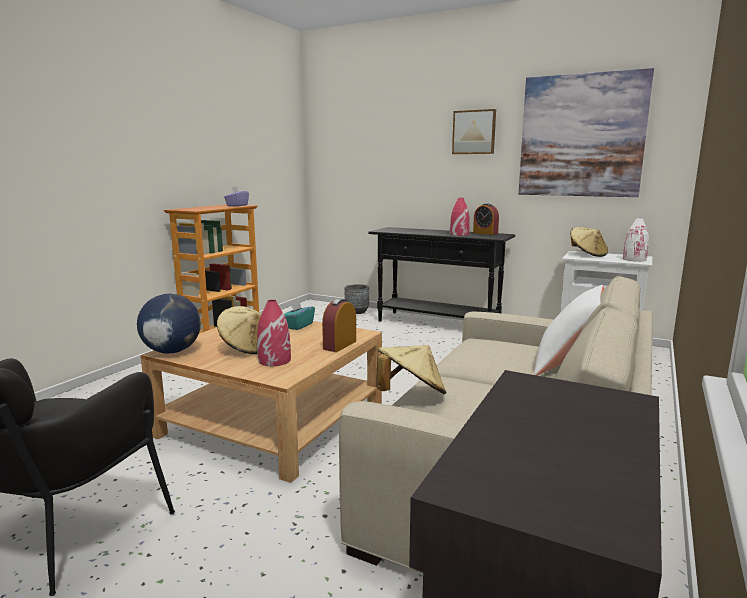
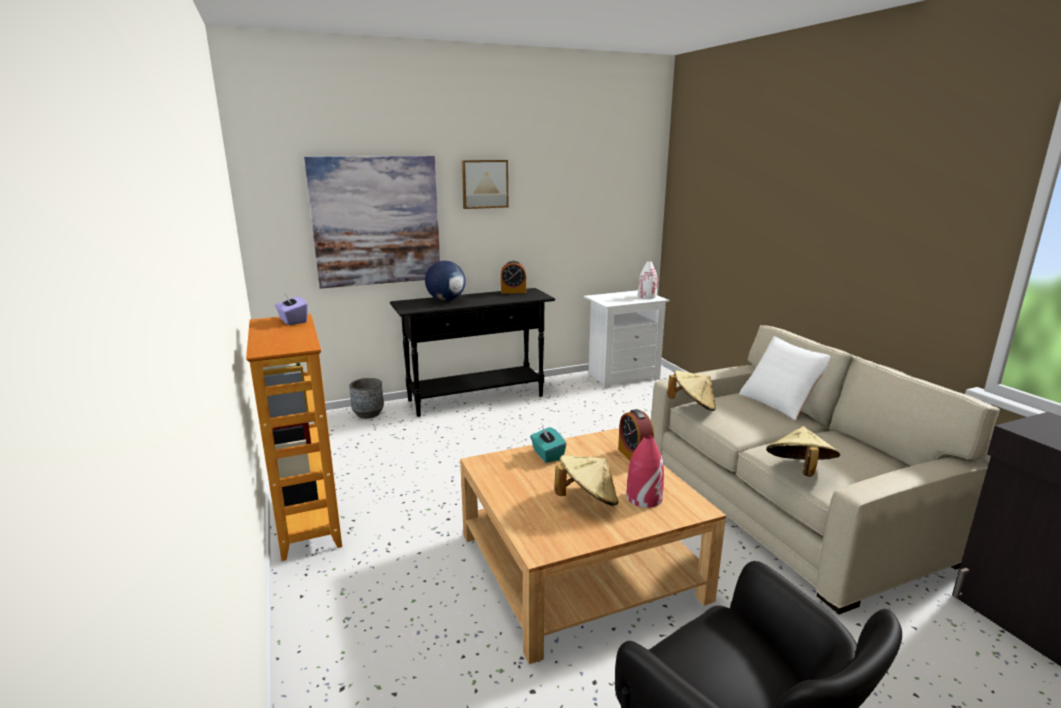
camera: 50 degrees left, 5 degrees up
globe [137,294,201,354] -> globe moved to [425,261,466,301]
red vase [450,198,470,236] -> none
picture [518,68,654,197] -> picture moved to [304,156,440,289]
beige hat [570,227,608,257] -> beige hat moved to [667,371,716,411]

